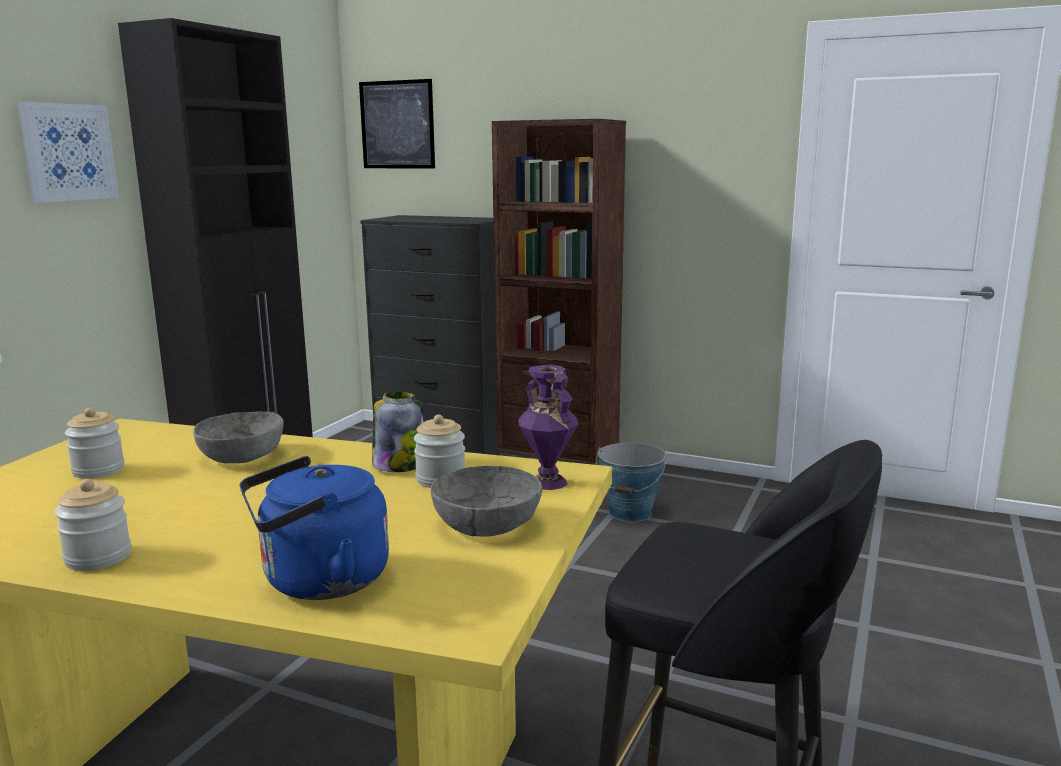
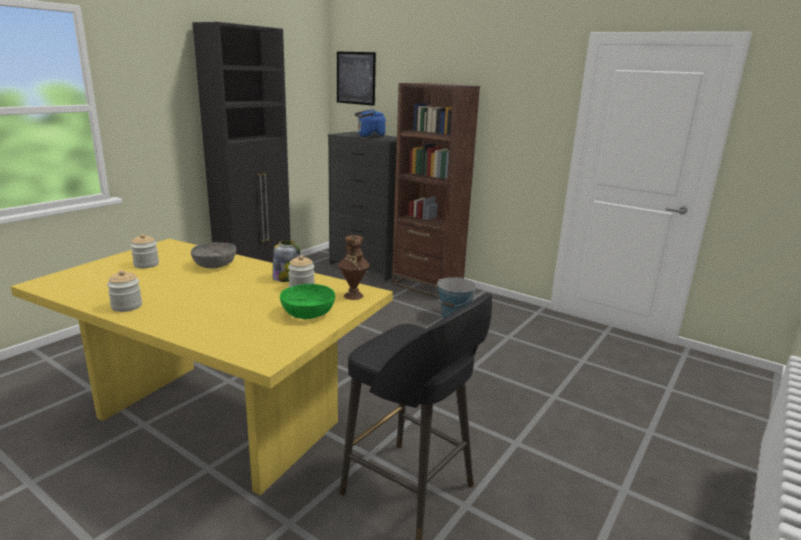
camera: 10 degrees right, 5 degrees up
picture [17,102,119,203] -> none
blue kettle [240,456,389,600] -> blue kettle moved to [355,109,386,138]
grey bowl [430,466,542,537] -> green bowl [280,284,335,319]
purple vase [518,365,578,490] -> brown vase [338,235,370,300]

